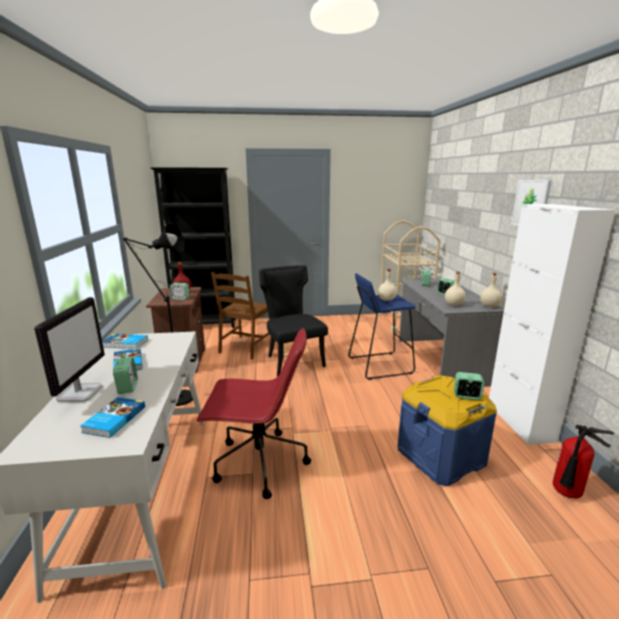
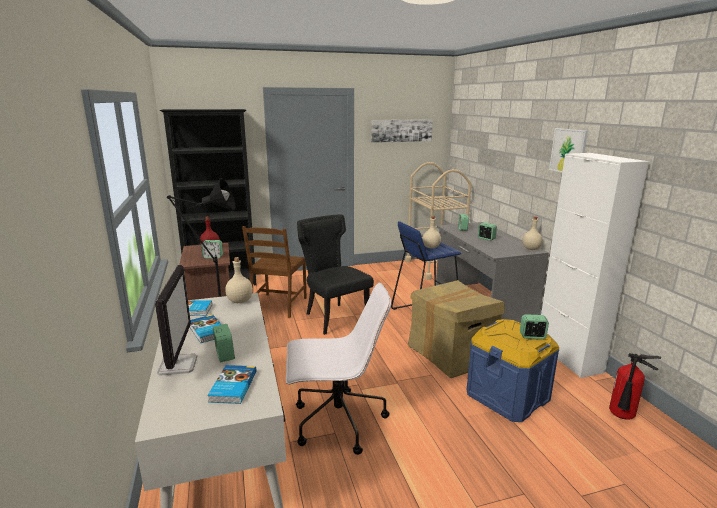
camera: 10 degrees left, 0 degrees up
red office chair [196,328,311,499] -> white office chair [286,282,391,455]
beige bottle [445,272,466,306] -> beige bottle moved to [225,257,253,303]
none -> picture [371,119,433,143]
none -> cardboard box [408,280,505,378]

